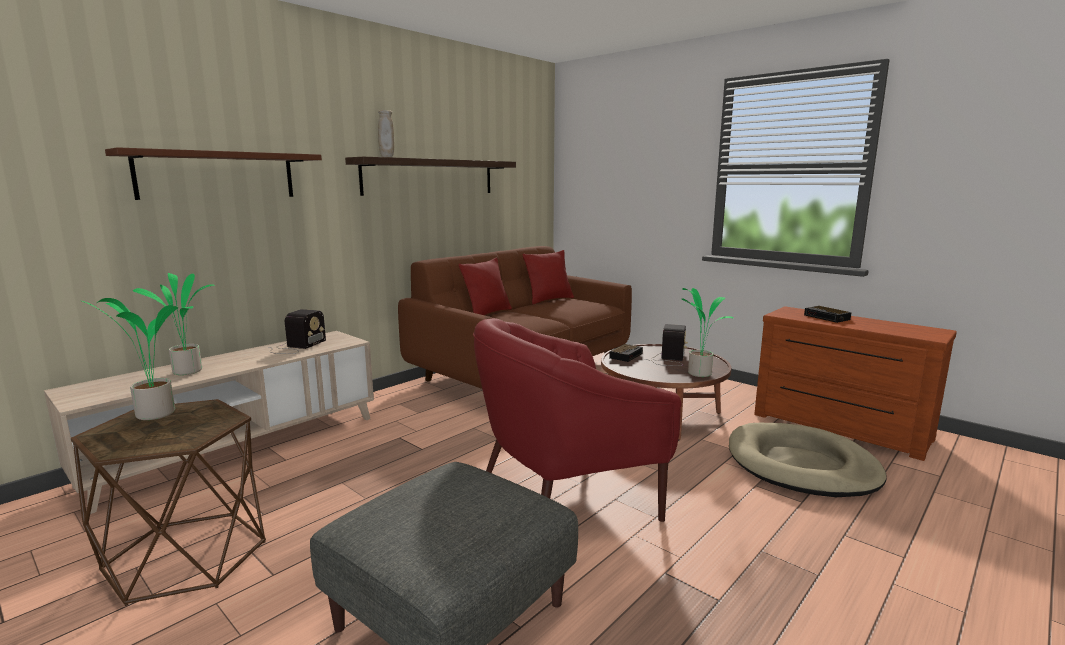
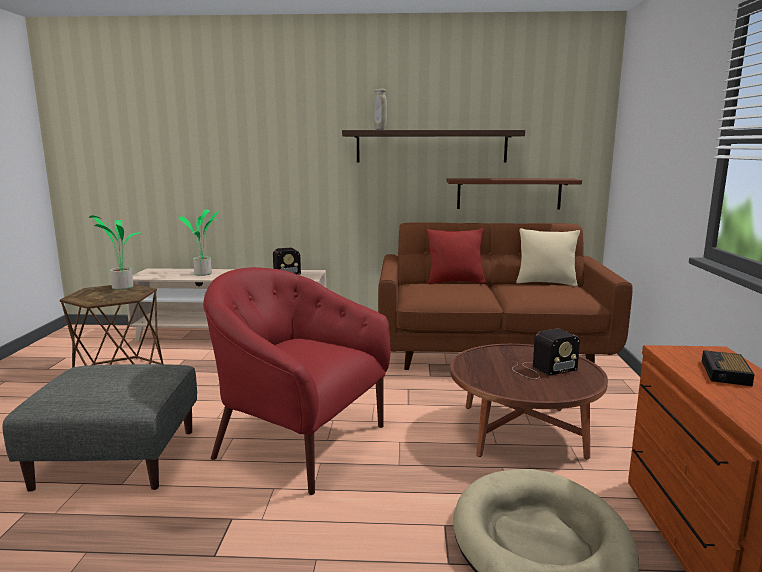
camera: 50 degrees right, 0 degrees up
brown shelf [105,147,322,200] -> brown shelf moved to [447,178,582,209]
red pillow [523,250,574,304] -> beige pillow [516,228,580,287]
alarm clock [609,344,643,362] -> none
potted plant [681,288,734,377] -> none

